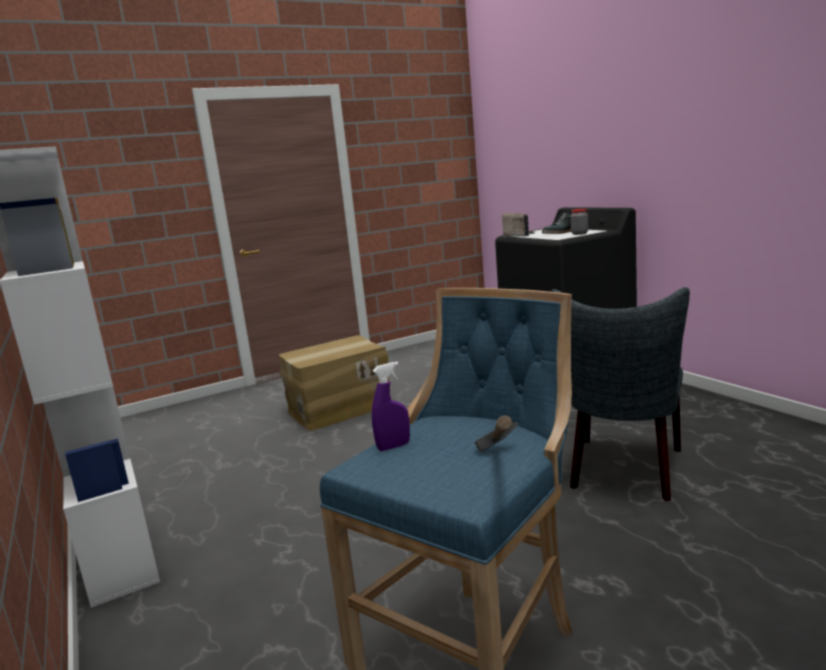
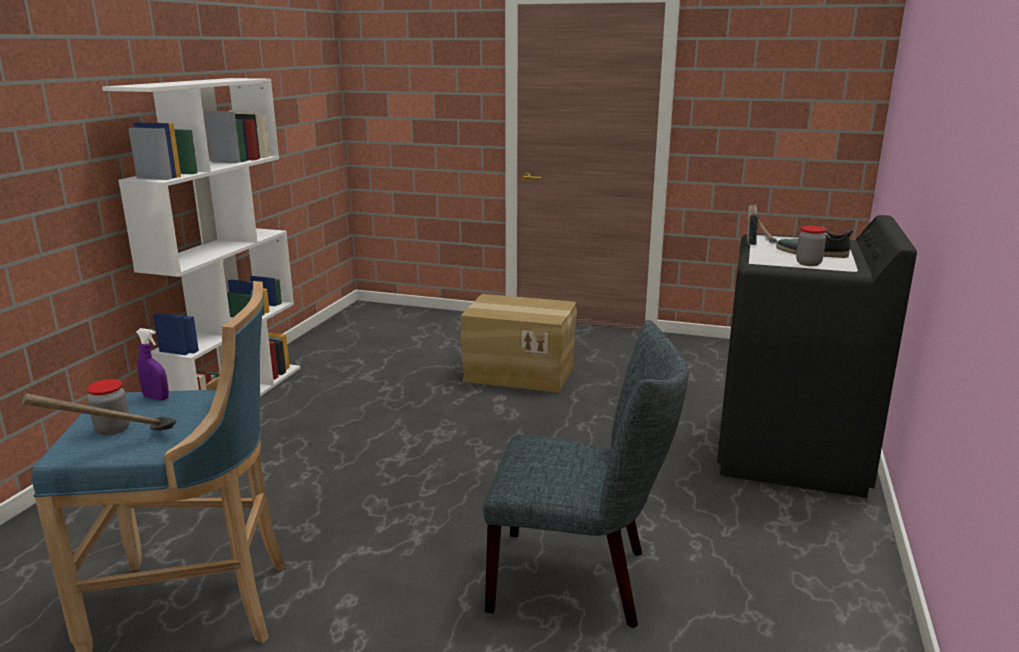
camera: 45 degrees right, 5 degrees up
grey chair [552,287,690,501] -> grey chair turned 150 degrees counterclockwise [483,320,688,628]
none -> jar [87,379,130,435]

